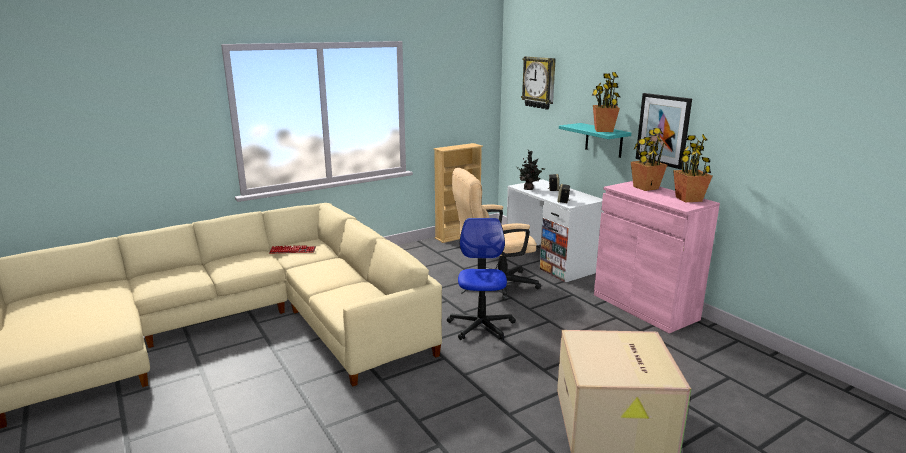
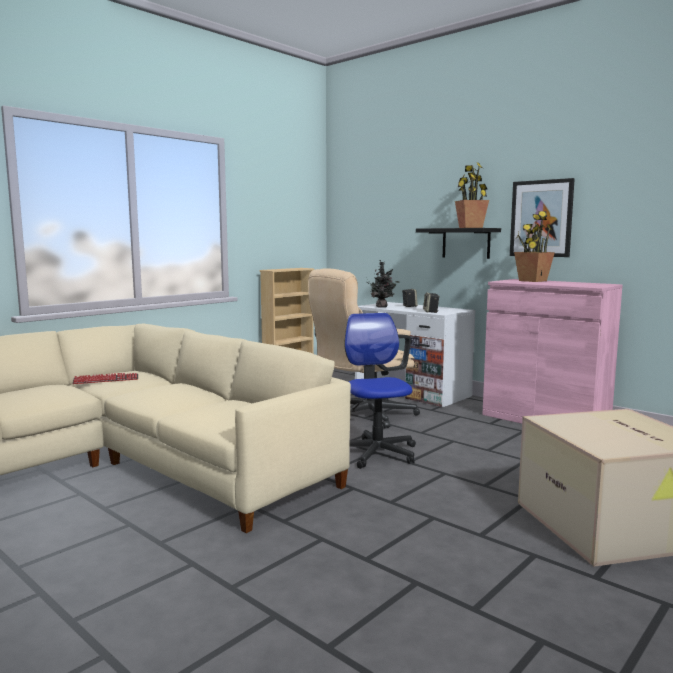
camera: 15 degrees left, 10 degrees down
wall clock [521,56,556,110] -> none
turquoise shelf [559,123,631,158] -> black shelf [416,228,501,259]
potted plant [673,134,712,202] -> none

